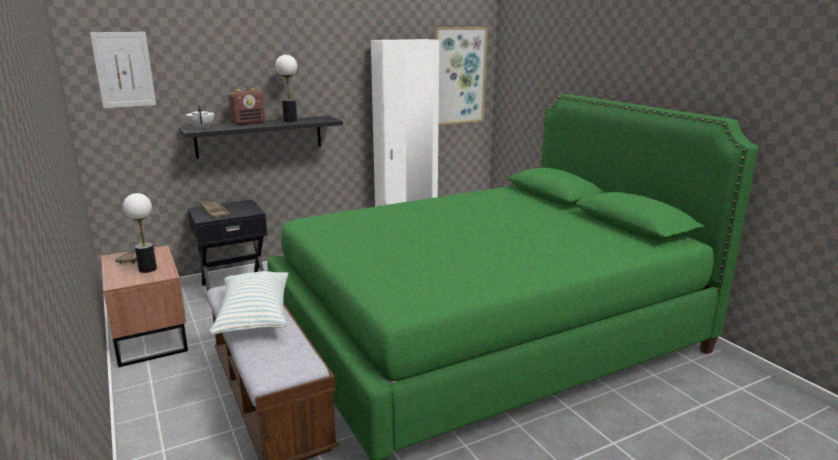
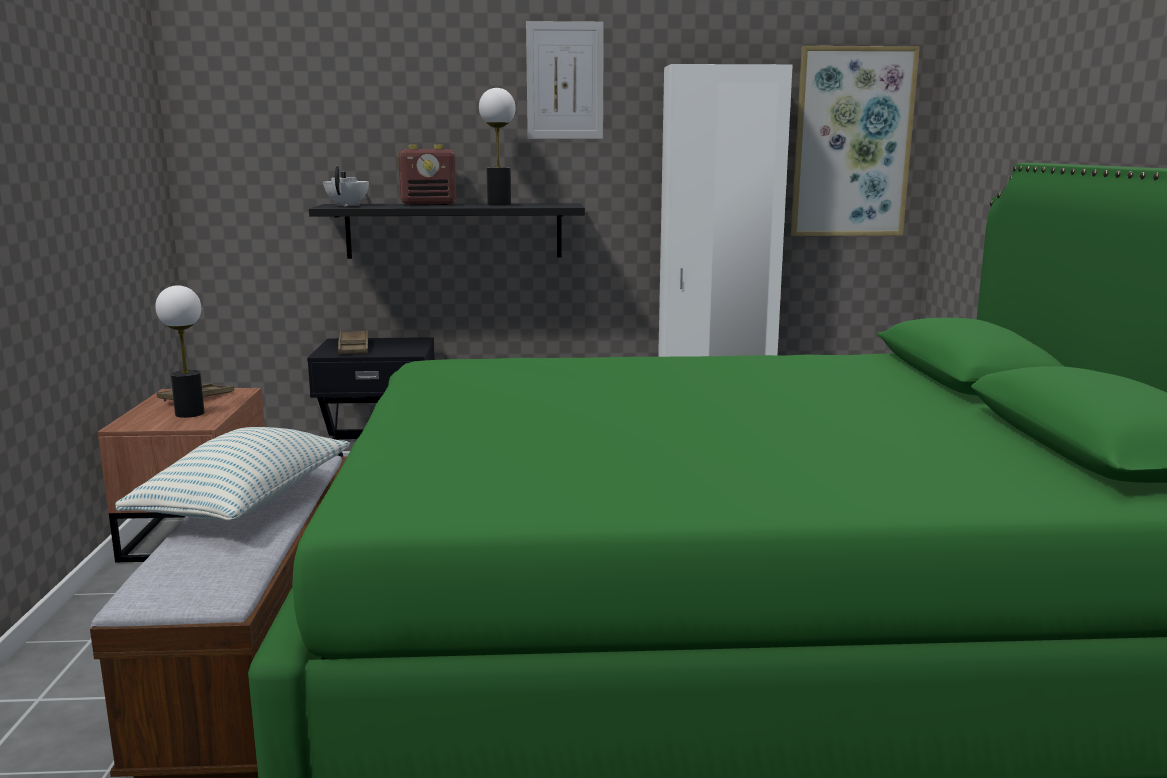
camera: 25 degrees right, 5 degrees down
picture [90,32,156,108] -> picture moved to [526,21,604,139]

